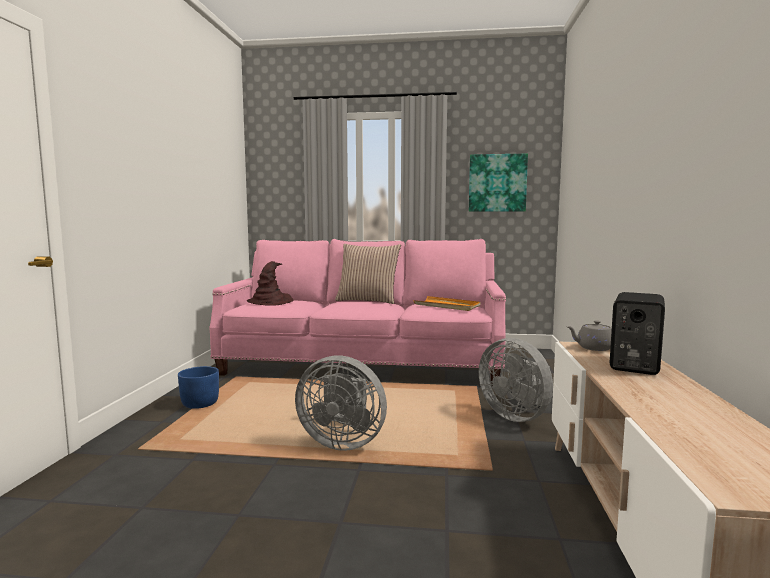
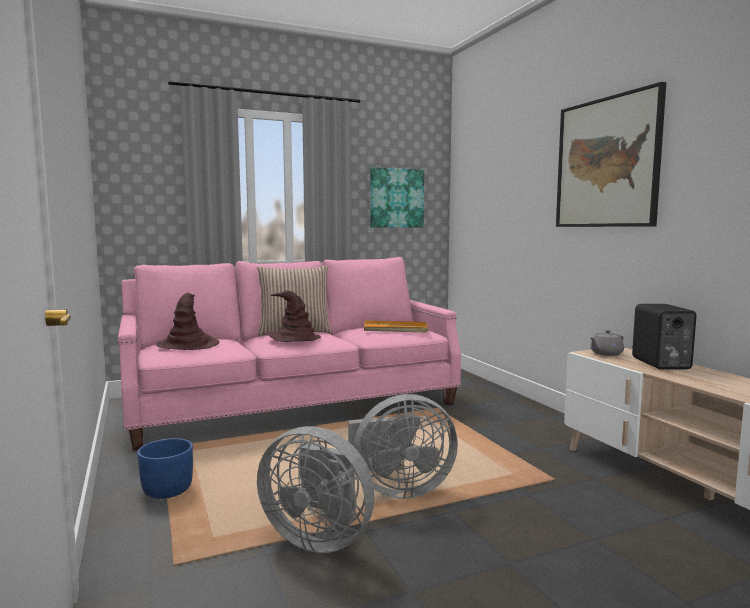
camera: 30 degrees left, 0 degrees up
grey fan [479,338,553,422] -> grey fan moved to [257,426,374,553]
none -> brown hat [266,290,321,342]
none -> picture [556,82,666,227]

